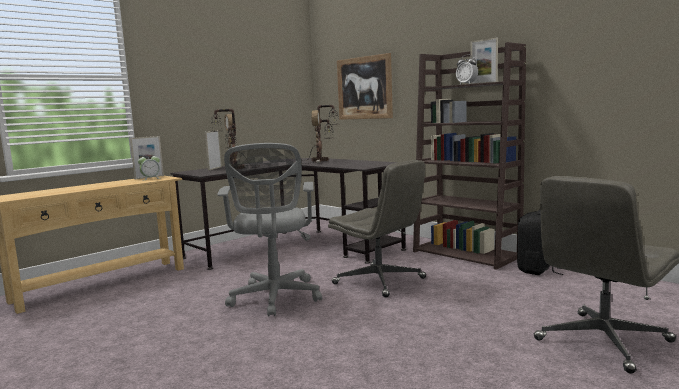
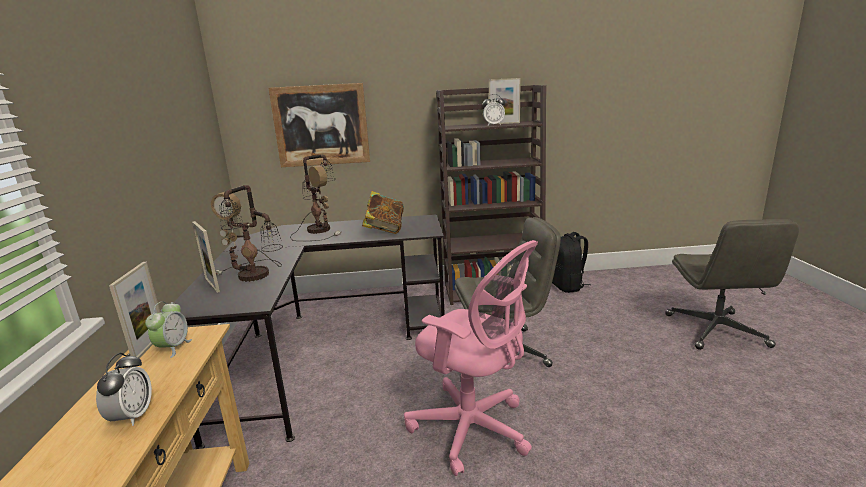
camera: 50 degrees left, 10 degrees up
grey office chair [217,143,322,317] -> pink office chair [404,240,538,476]
none -> alarm clock [96,353,152,426]
none -> book [362,191,404,234]

